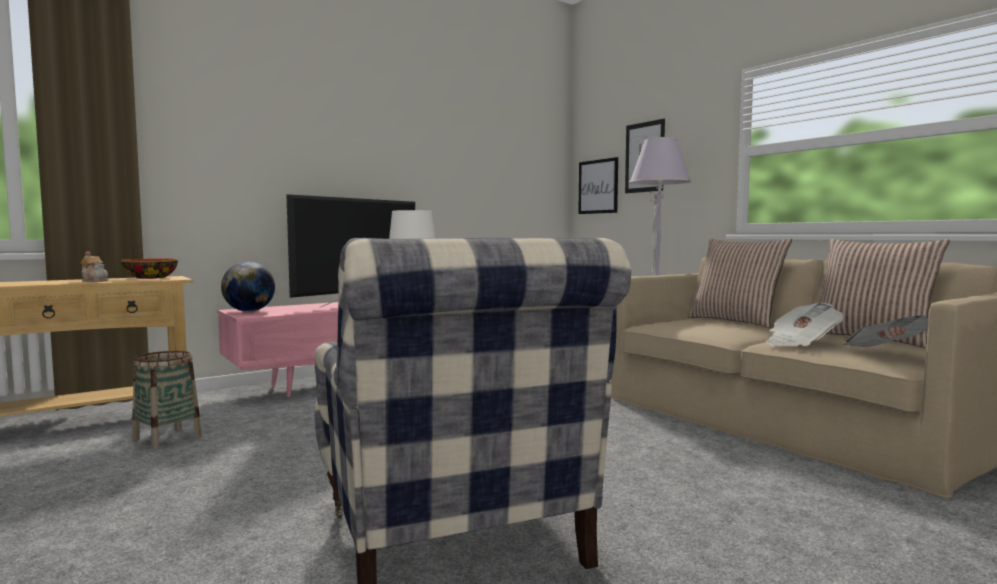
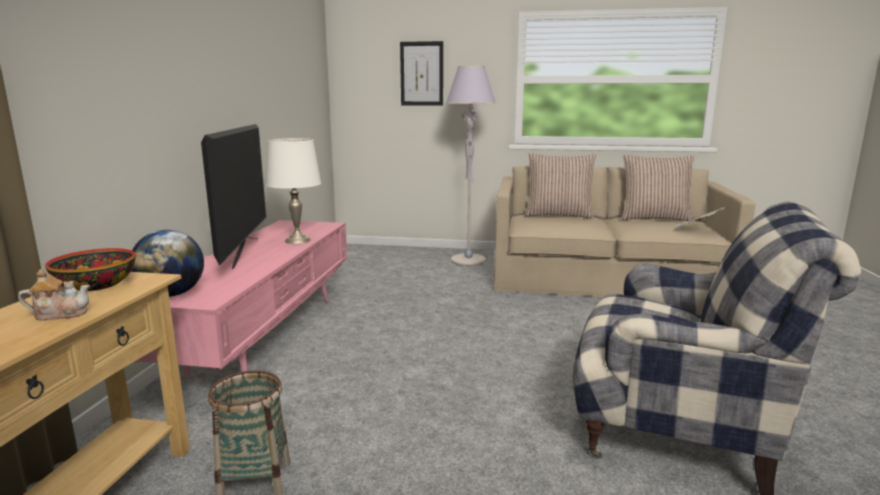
camera: 45 degrees left, 10 degrees up
picture [578,157,618,214] -> none
newspaper [765,303,844,346] -> none

